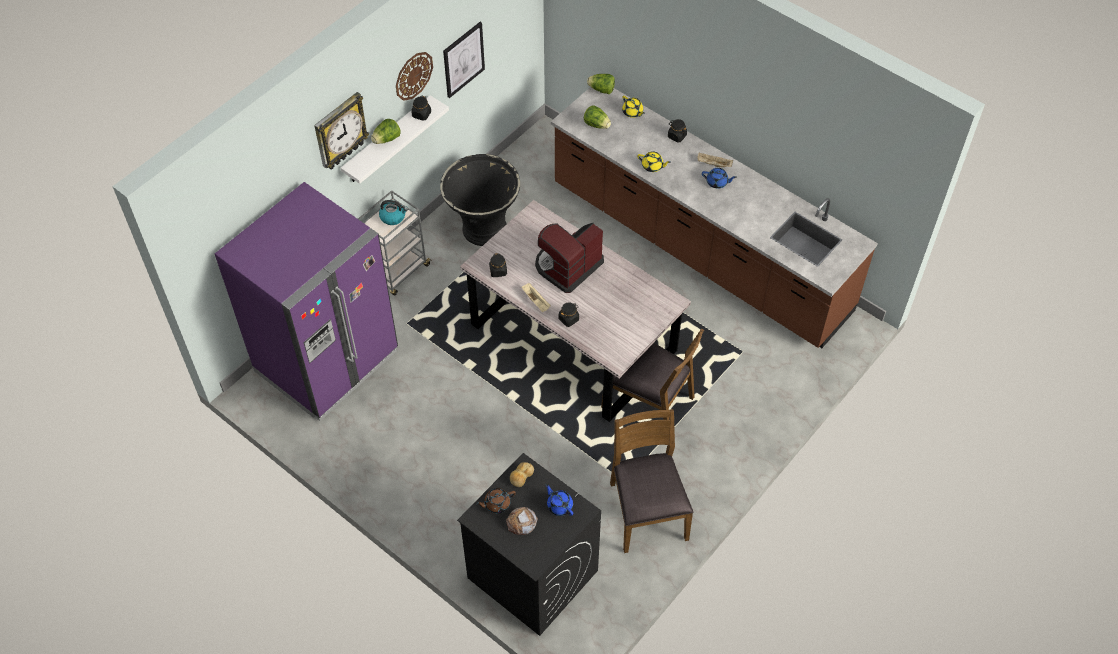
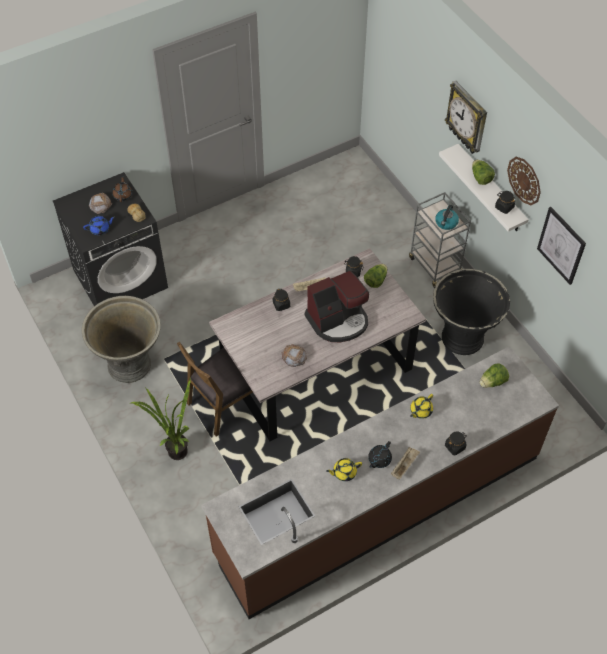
camera: 110 degrees right, 0 degrees up
purple fridge [215,182,398,421] -> none
coffee machine [535,223,604,293] -> coffee machine turned 90 degrees clockwise [305,270,369,342]
lettuce [587,74,615,94] -> lettuce moved to [364,264,387,288]
brown chair [610,409,693,553] -> grey planter [82,296,161,383]
yellow teapot [622,96,645,118] -> yellow teapot moved to [326,458,362,481]
blue teapot [702,168,737,189] -> black teapot [368,441,392,468]
none -> potted plant [131,377,191,460]
none -> bread [282,344,307,367]

